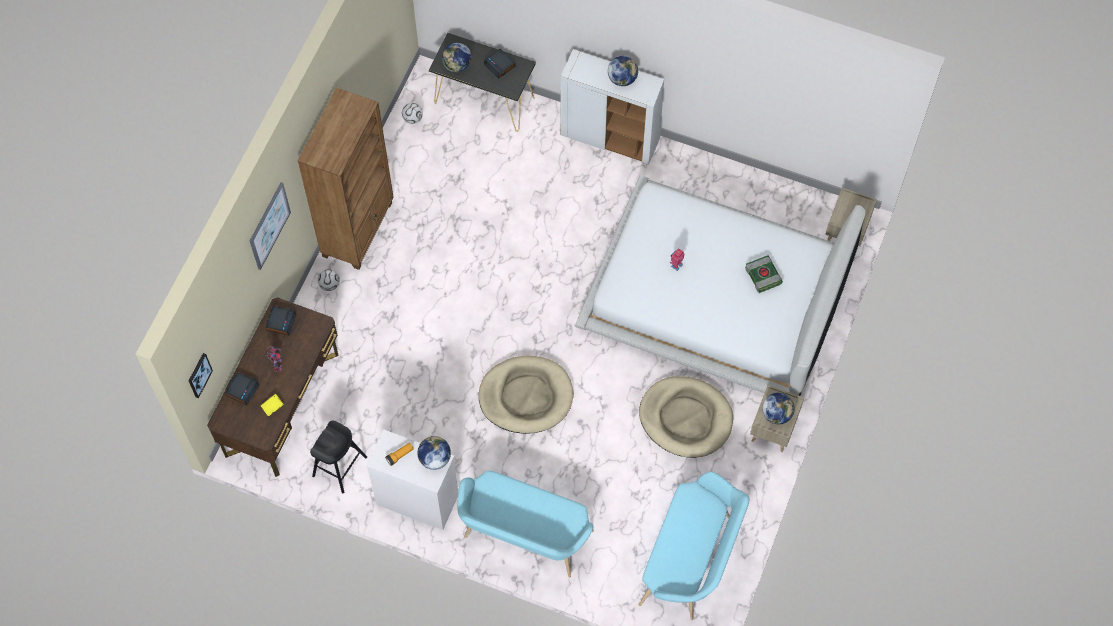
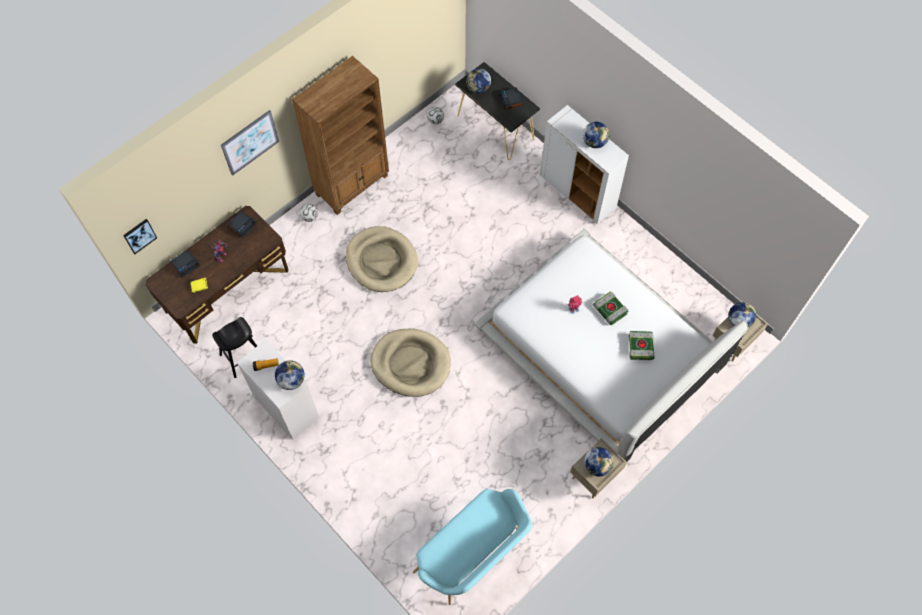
camera: 25 degrees right, 0 degrees up
turquoise bench [457,470,594,577] -> none
beige dog bed [639,376,733,458] -> beige dog bed moved to [346,226,418,292]
none -> book [593,291,628,325]
none -> globe [728,302,756,328]

